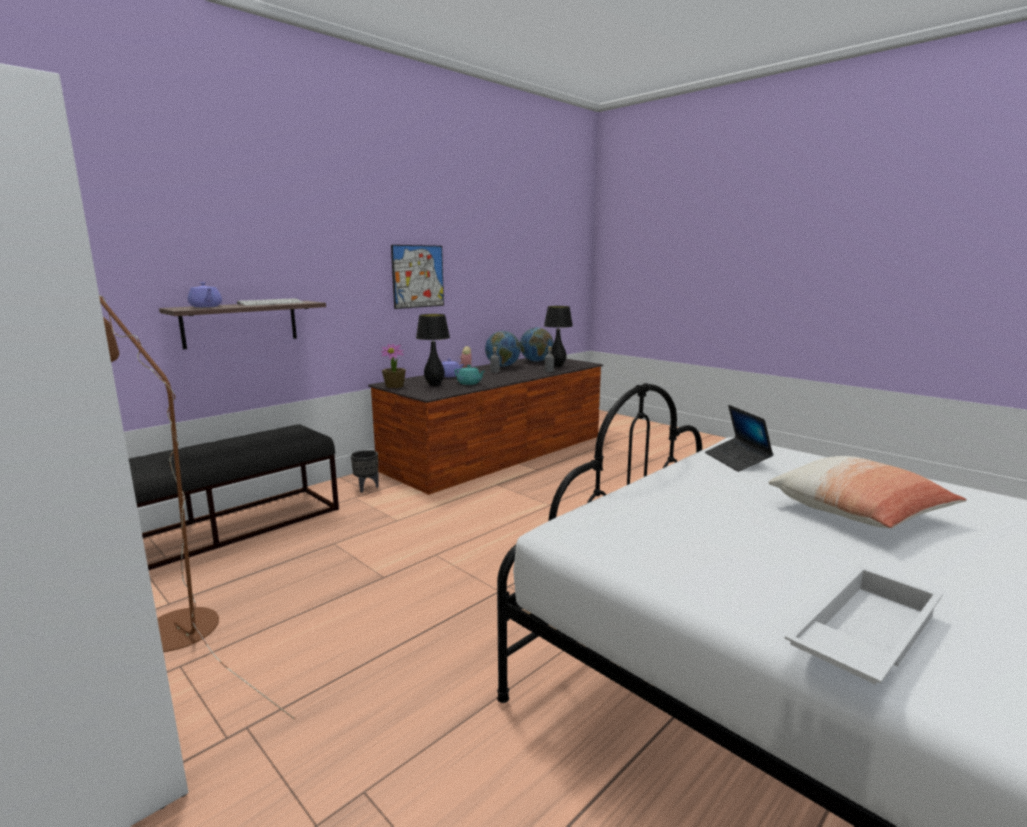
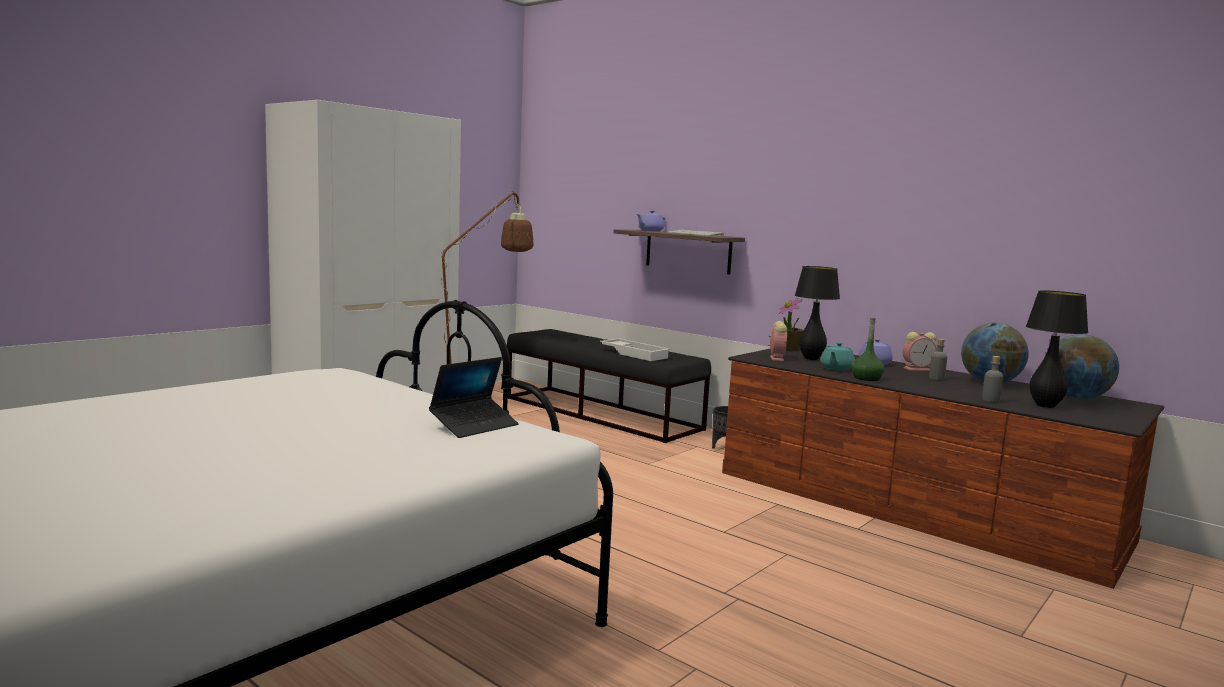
camera: 85 degrees right, 5 degrees down
picture [391,245,444,309] -> none
laptop [705,405,774,472] -> laptop turned 150 degrees clockwise [429,357,519,438]
pillow [769,456,967,528] -> none
white tray [785,566,942,685] -> white tray moved to [600,339,671,361]
none -> alarm clock [768,321,787,361]
none -> green bottle [851,318,885,381]

